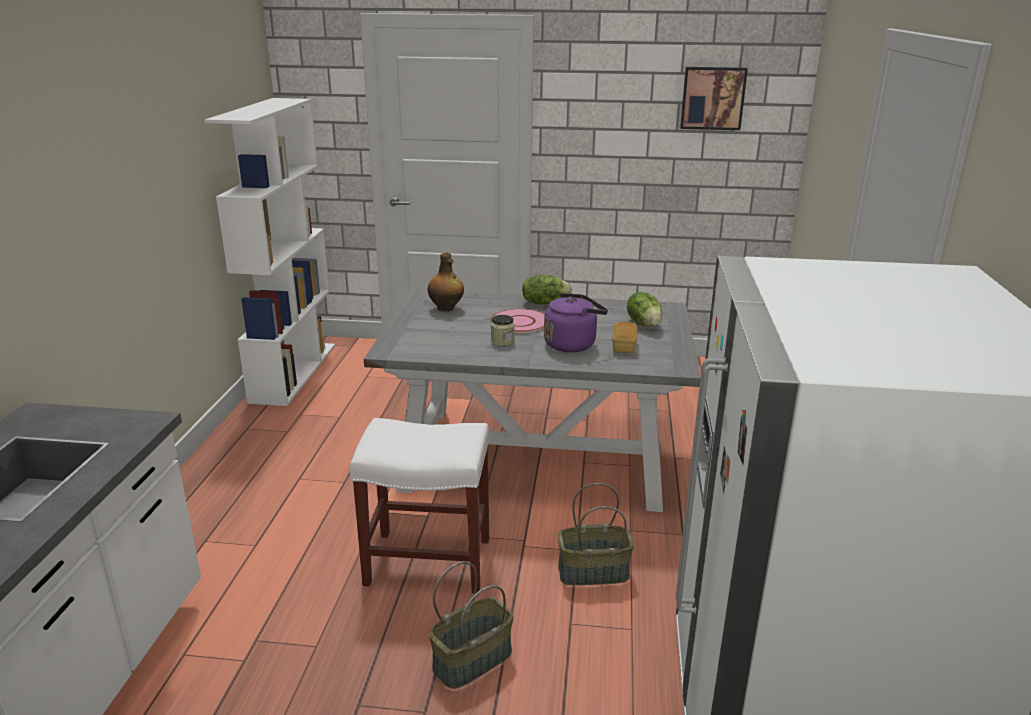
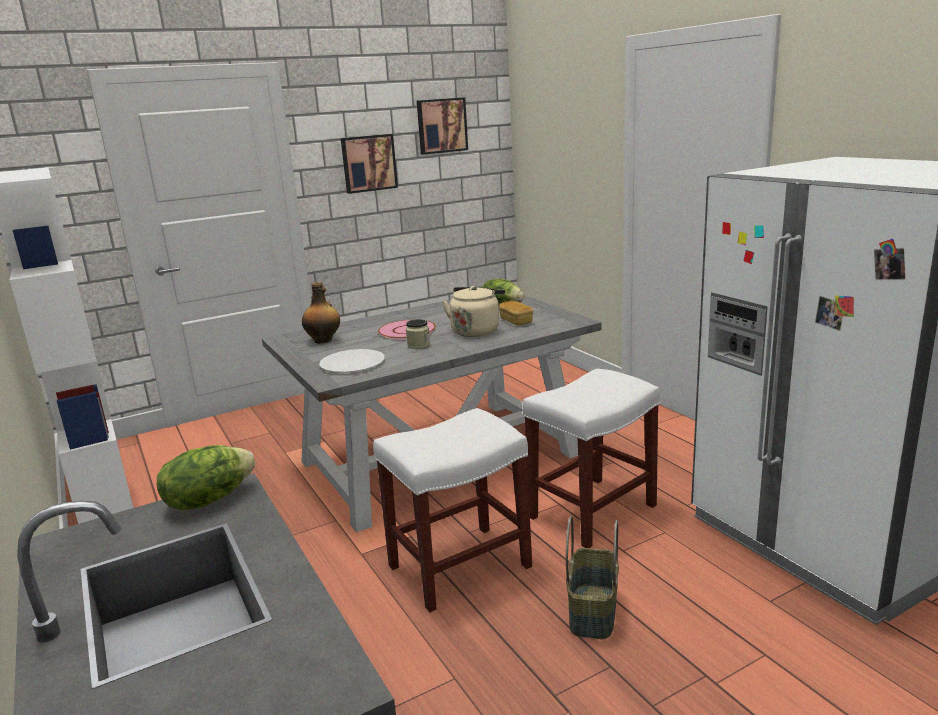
camera: 35 degrees left, 5 degrees down
lettuce [522,275,572,304] -> lettuce moved to [157,445,255,510]
purple kettle [544,293,608,352] -> beige kettle [442,286,505,337]
basket [558,483,634,585] -> white stool [523,369,660,548]
none -> white plate [319,349,385,373]
none -> picture [341,134,398,194]

